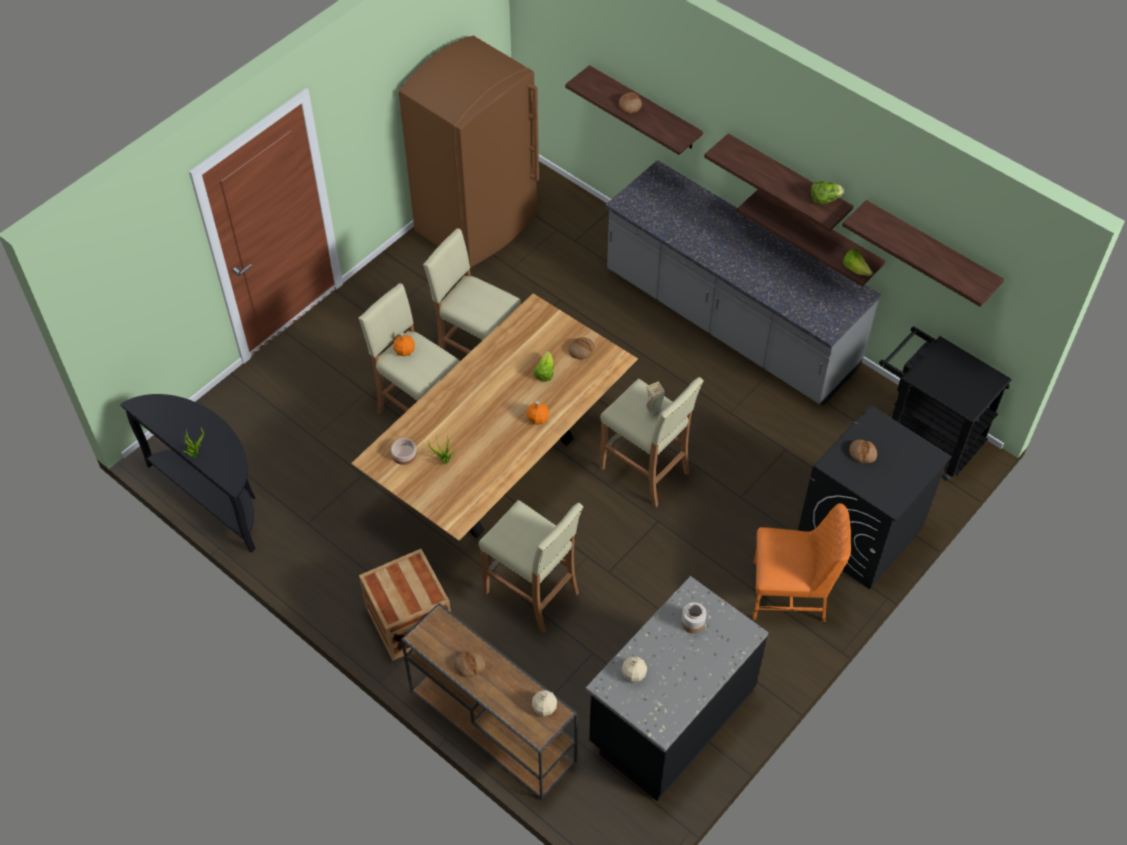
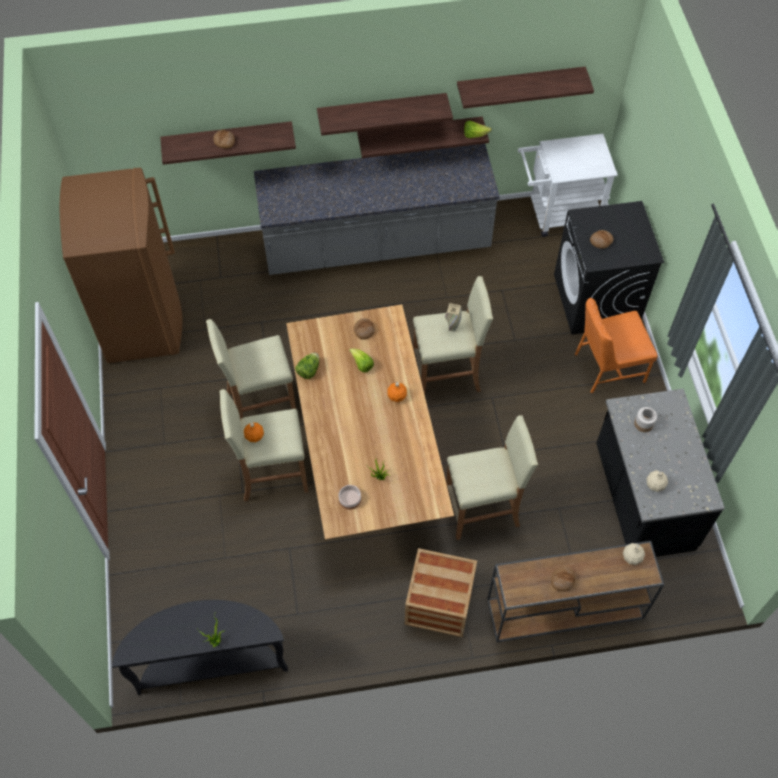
camera: 50 degrees left, 5 degrees up
orange chair [753,503,851,622] -> orange chair turned 150 degrees counterclockwise [575,298,658,393]
lettuce [811,181,844,205] -> lettuce moved to [295,353,320,379]
black cart [879,326,1012,481] -> white cart [518,134,618,237]

